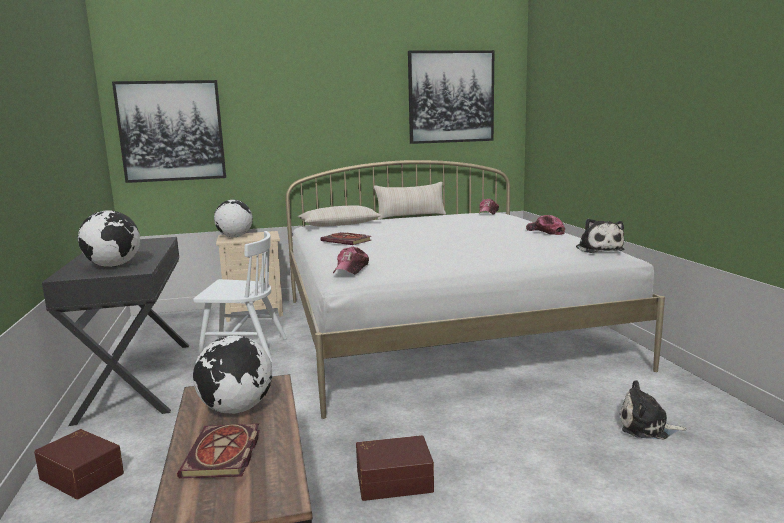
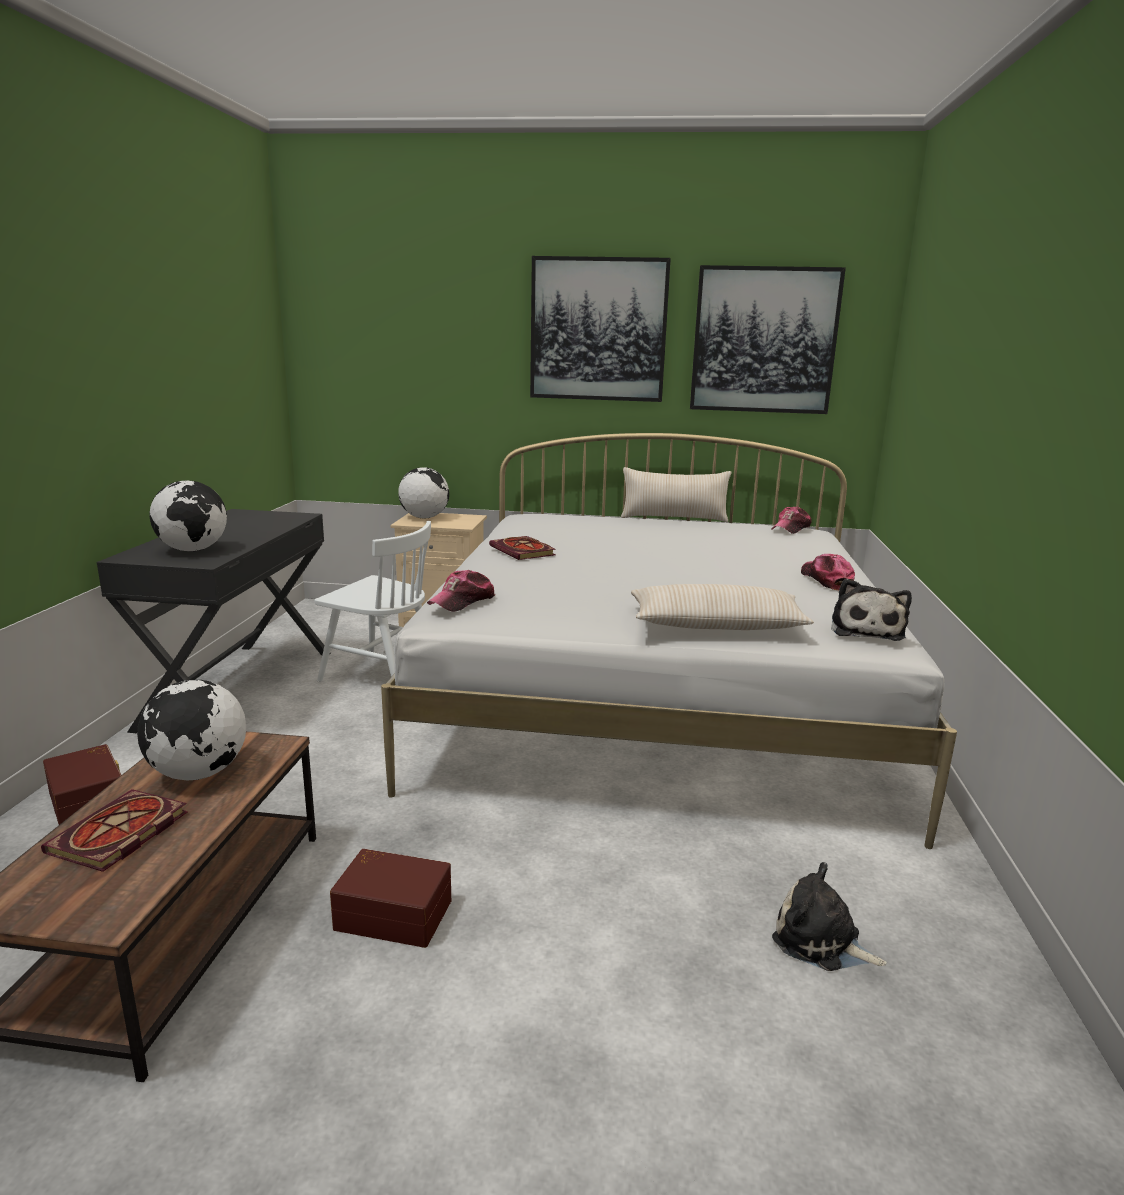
camera: 20 degrees right, 5 degrees up
picture [112,80,226,183] -> picture moved to [530,256,671,402]
beige pillow [298,205,382,227] -> beige pillow moved to [631,584,814,630]

